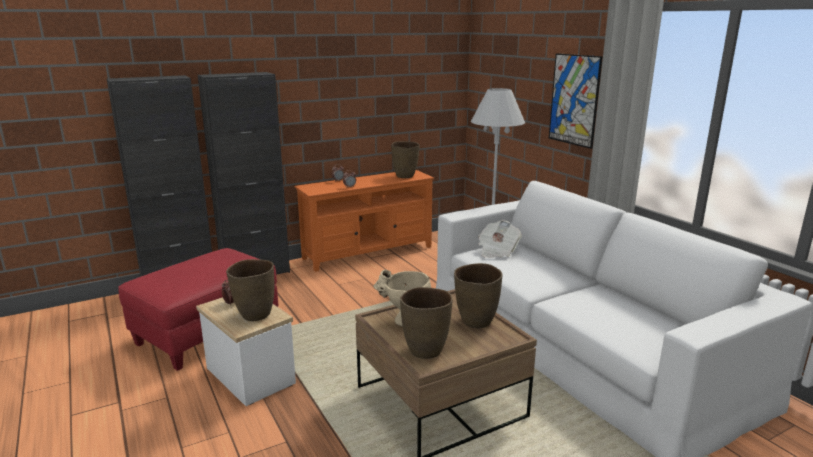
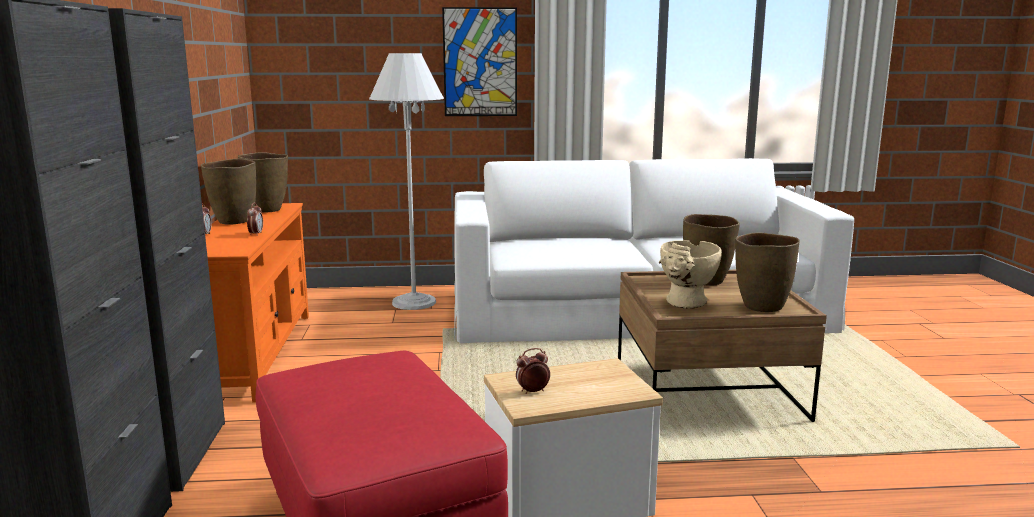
camera: 65 degrees left, 5 degrees down
brown vase [226,259,274,321] -> brown vase moved to [201,159,256,224]
newspaper [478,220,522,258] -> none

